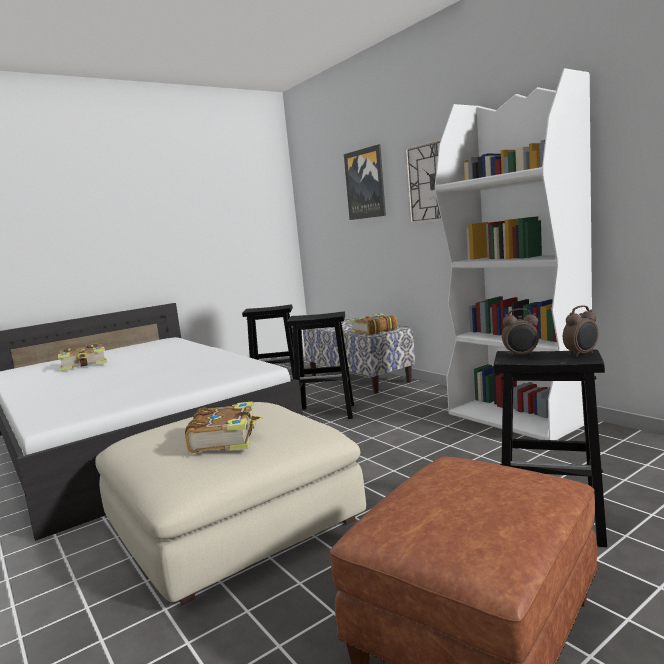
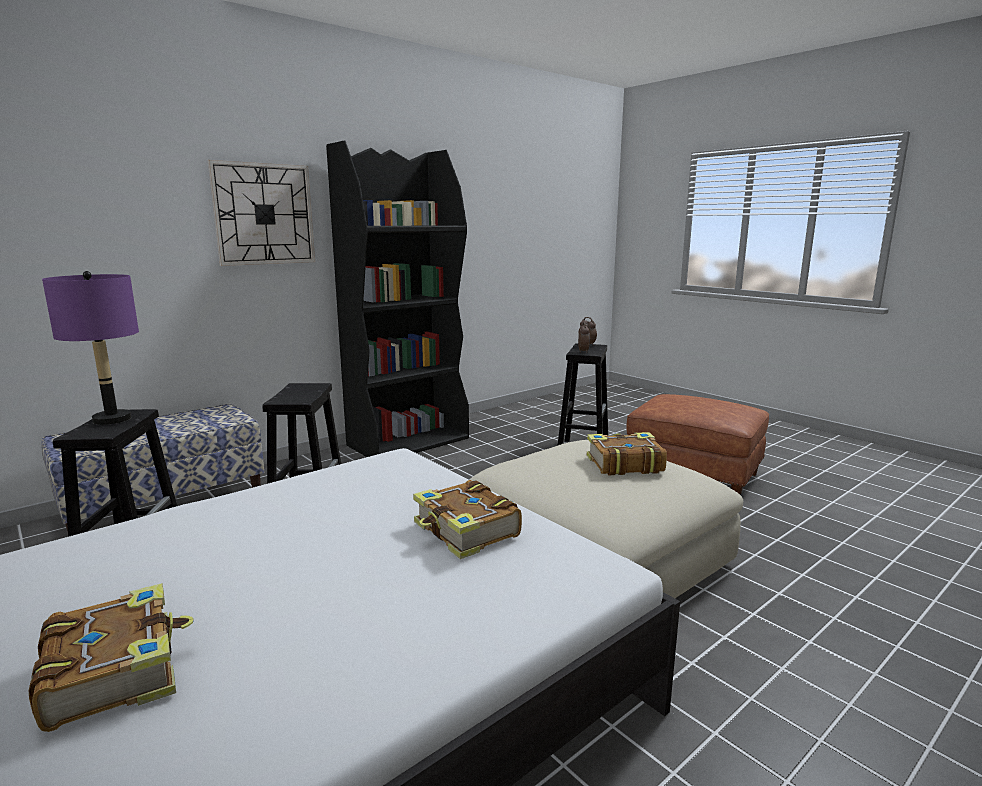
camera: 95 degrees left, 5 degrees up
picture [344,144,386,220] -> none
book [350,313,397,335] -> book moved to [413,480,522,559]
white bookcase [435,68,592,440] -> black bookcase [326,140,469,457]
none -> purple table lamp [42,271,139,425]

